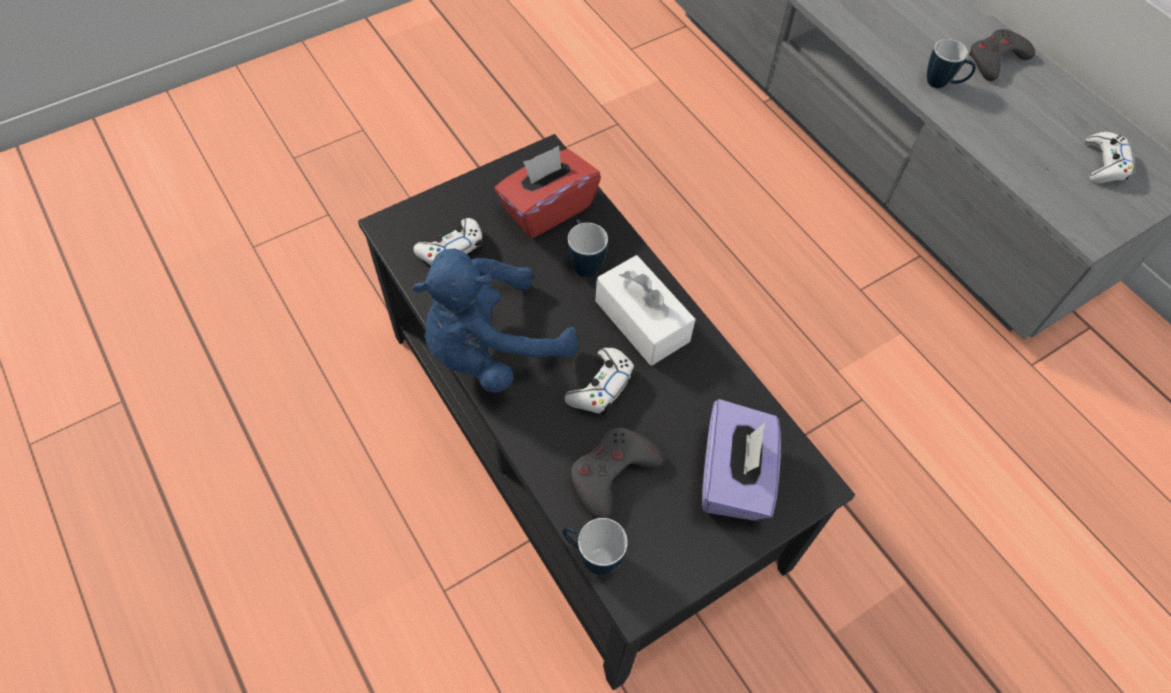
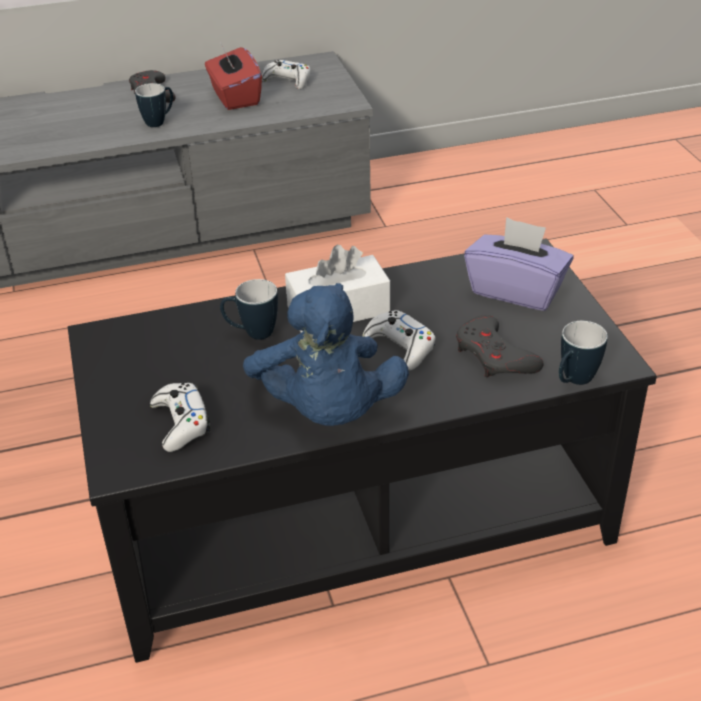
camera: 70 degrees left, 20 degrees down
red tissue box [494,146,601,238] -> red tissue box moved to [205,42,262,110]

